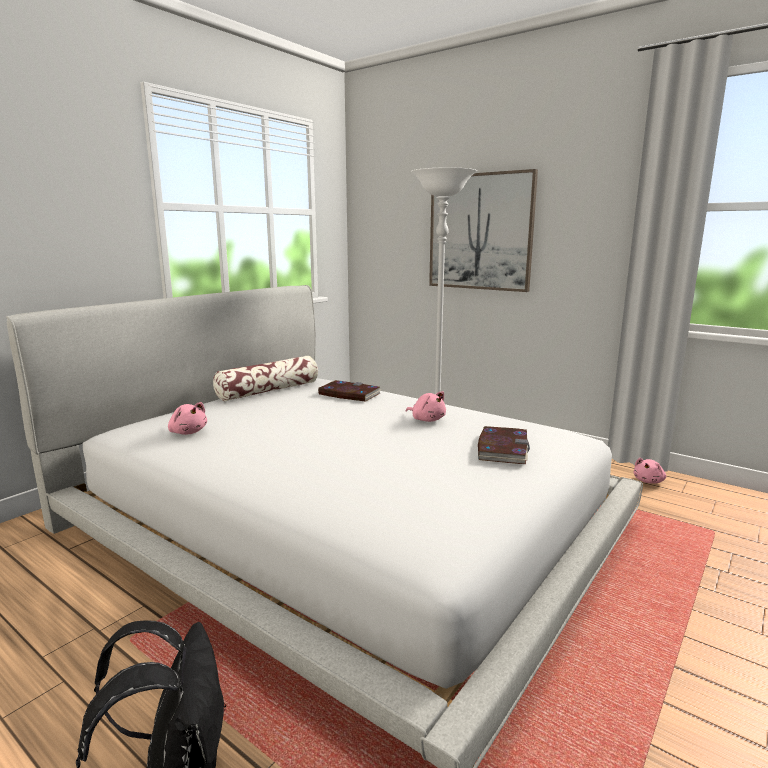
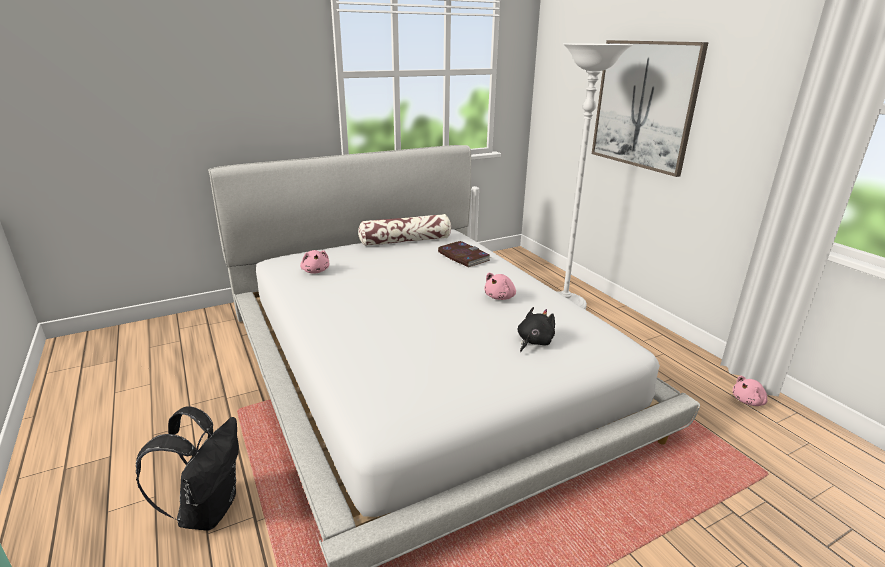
camera: 25 degrees right, 10 degrees up
pink plush toy [406,391,446,422] -> pink plush toy turned 60 degrees clockwise [484,273,516,300]
book [478,426,530,464] -> black plush toy [518,307,555,352]

